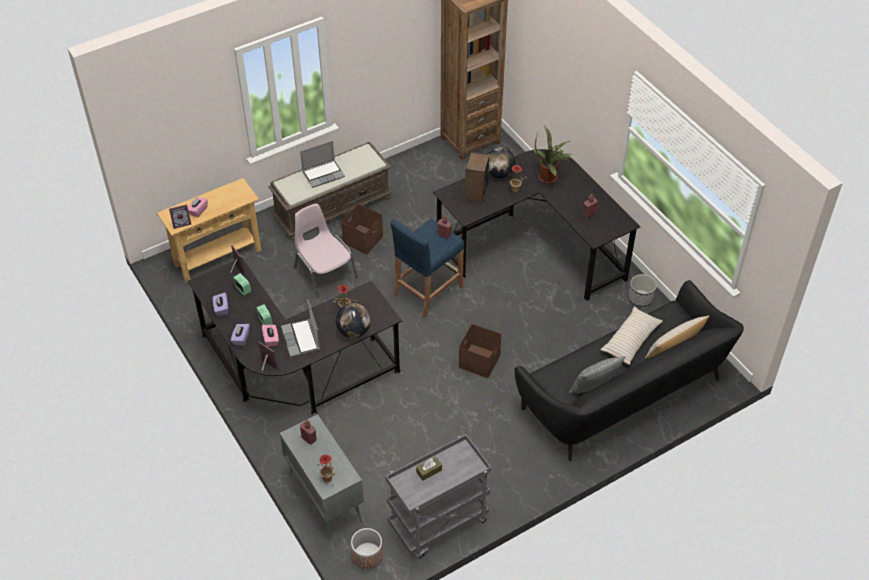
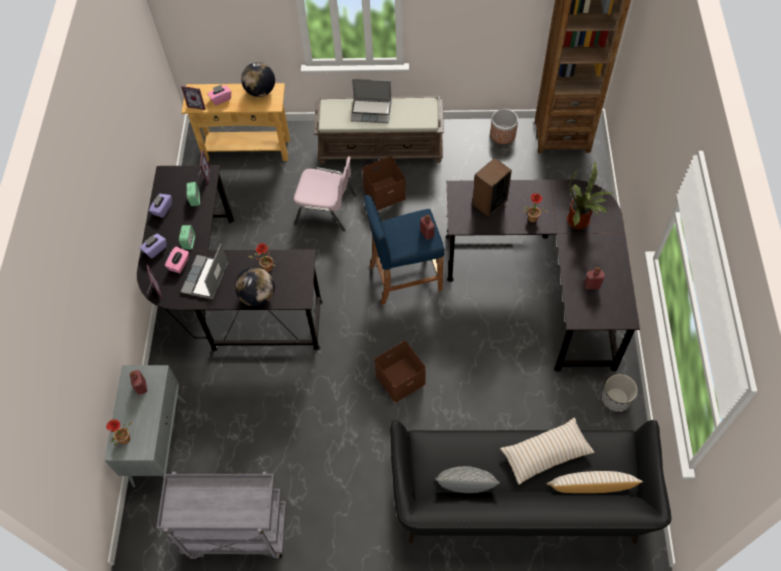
camera: 35 degrees right, 10 degrees up
pink chair [294,204,358,297] -> pink chair turned 105 degrees clockwise [294,156,356,232]
planter [351,528,383,569] -> planter moved to [490,109,518,144]
brown tissue box [416,456,442,481] -> none
globe [487,147,516,178] -> globe moved to [241,62,275,97]

